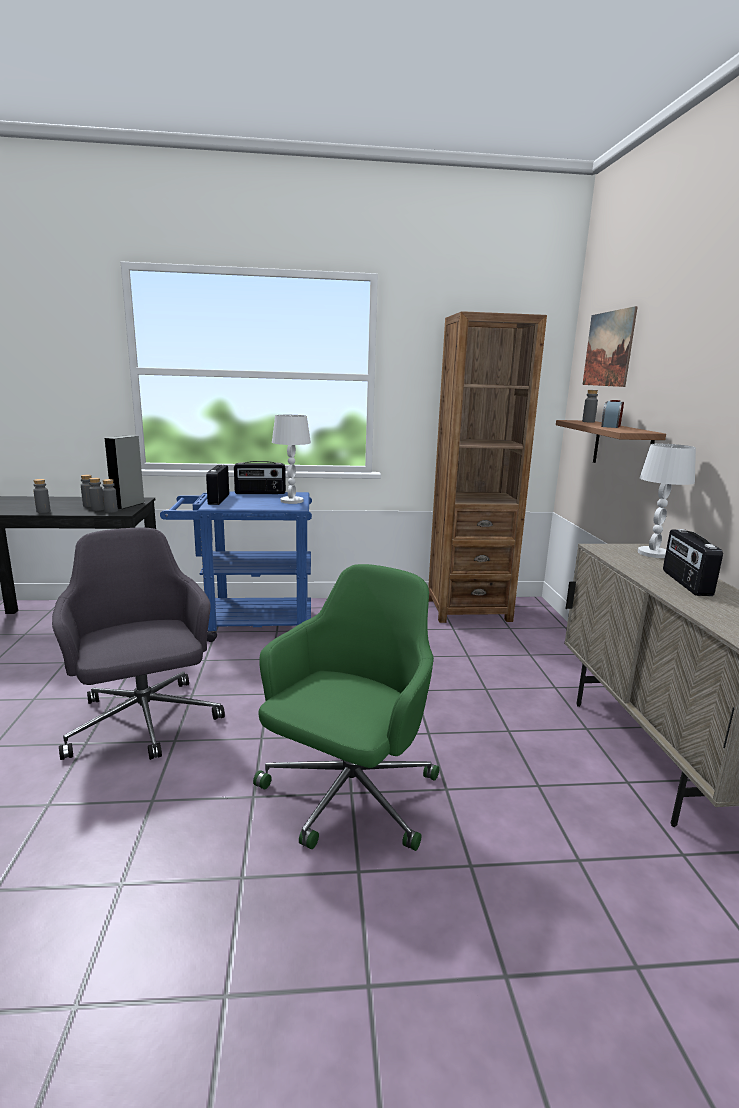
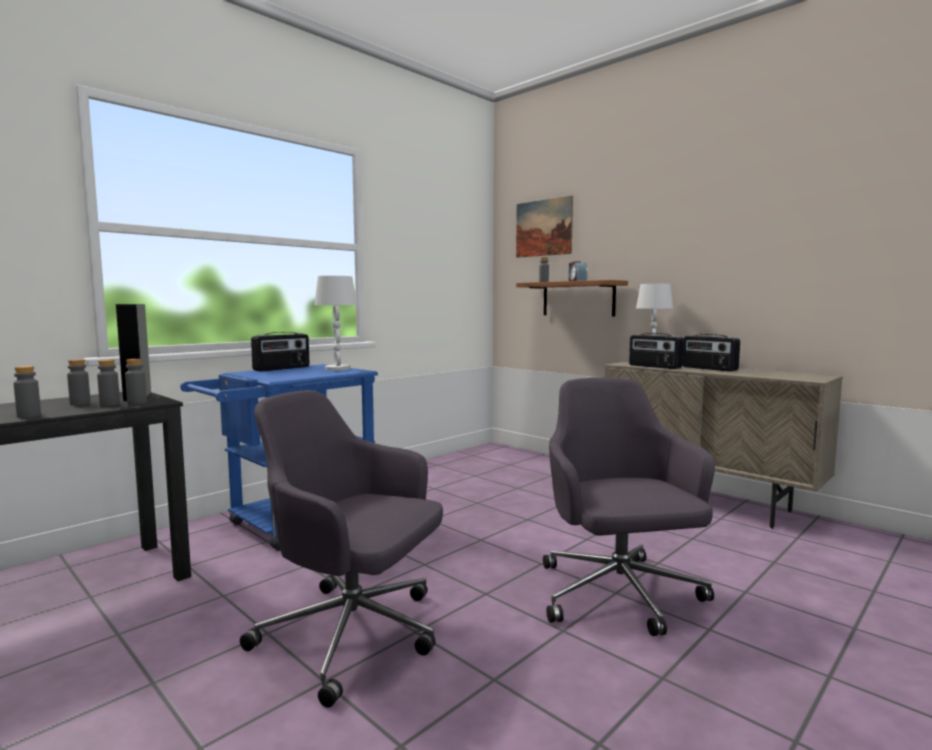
camera: 40 degrees left, 10 degrees down
radio [206,464,229,505] -> radio moved to [629,333,684,369]
green office chair [253,564,439,851] -> grey office chair [543,377,715,636]
brown bookcase [428,311,547,623] -> none

